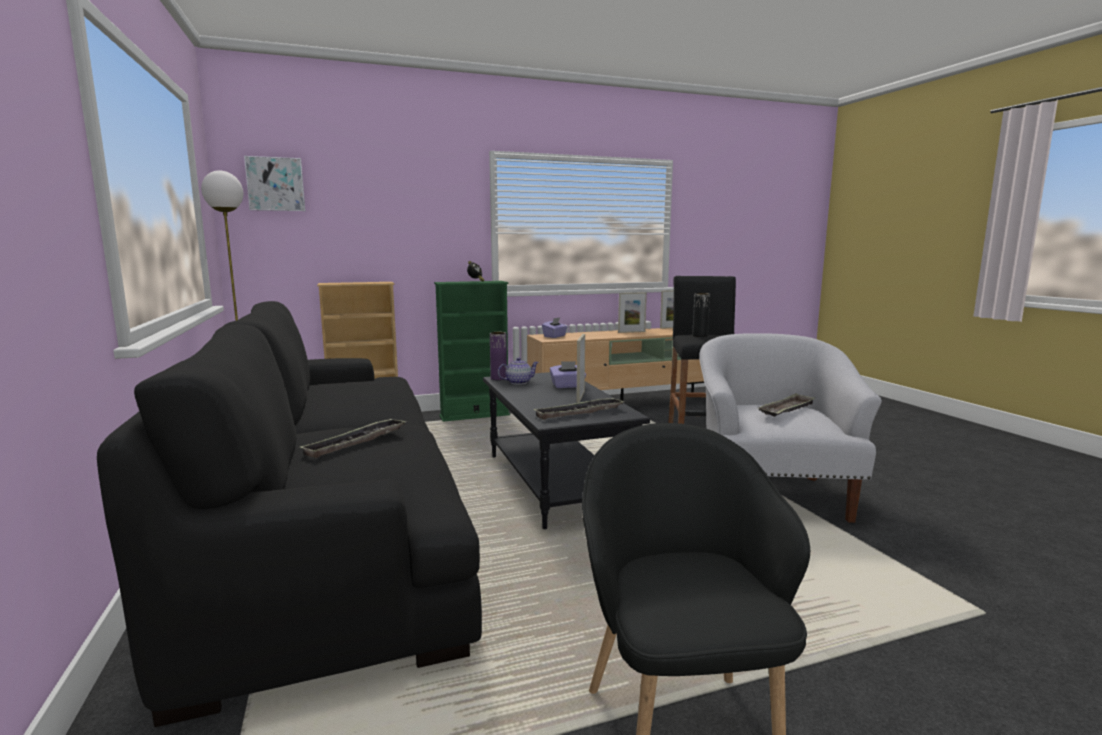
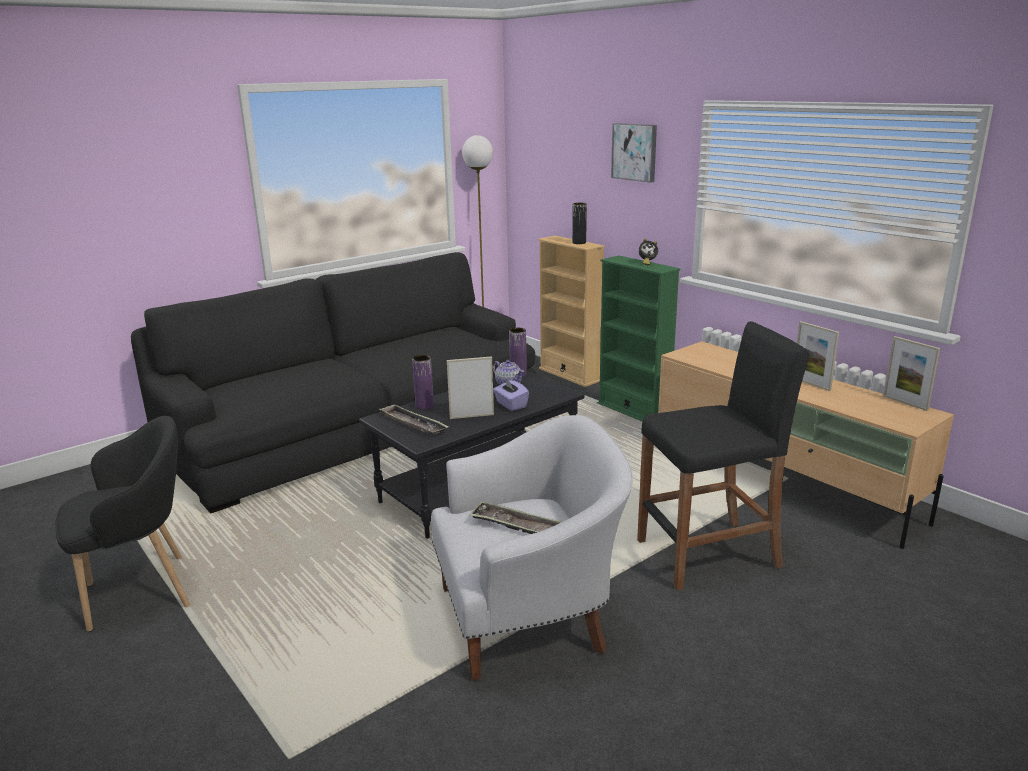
camera: 70 degrees right, 10 degrees up
picture [244,156,305,211] -> picture moved to [611,123,657,183]
tray [300,418,407,458] -> none
purple tissue box [542,318,568,338] -> none
black vase [692,293,710,337] -> black vase moved to [572,203,587,244]
none -> purple vase [412,355,434,410]

